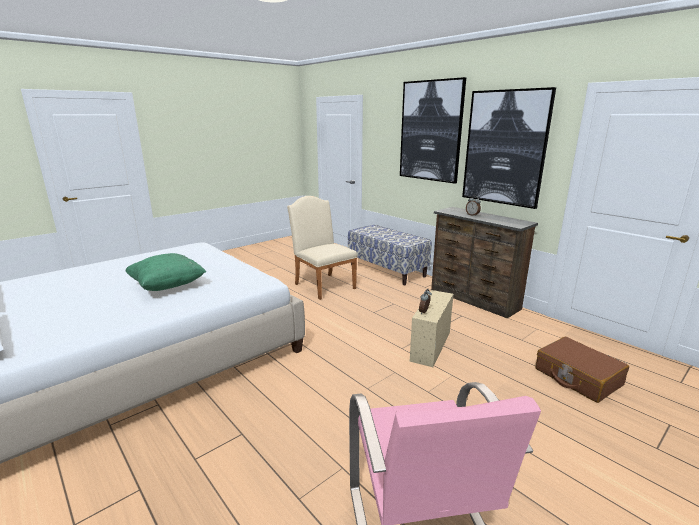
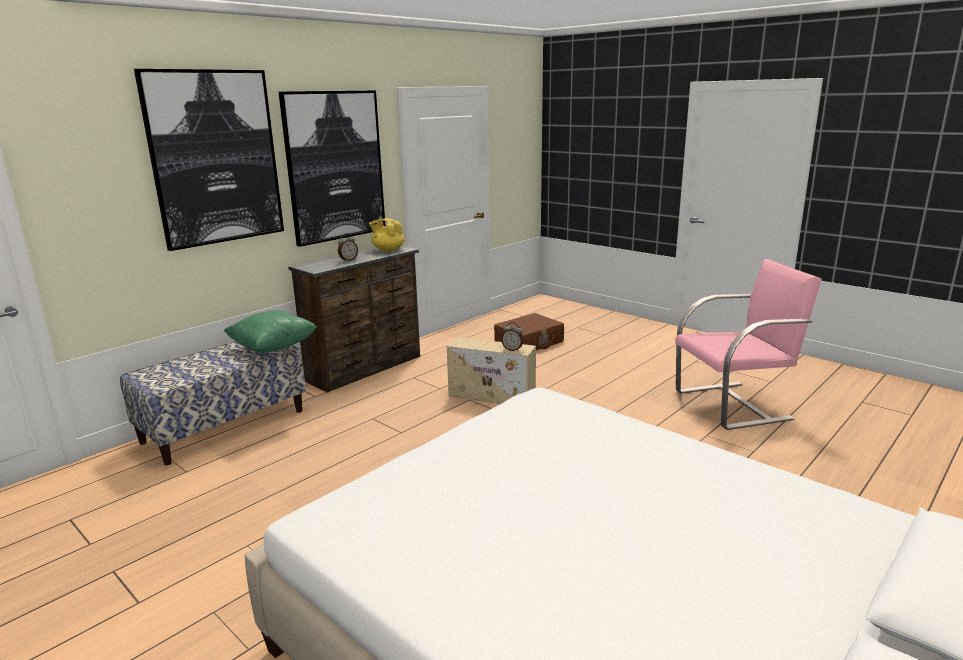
camera: 95 degrees left, 0 degrees up
green pillow [126,253,206,291] -> green pillow moved to [224,310,317,353]
beige chair [287,196,357,300] -> none
none -> yellow teapot [369,218,404,252]

